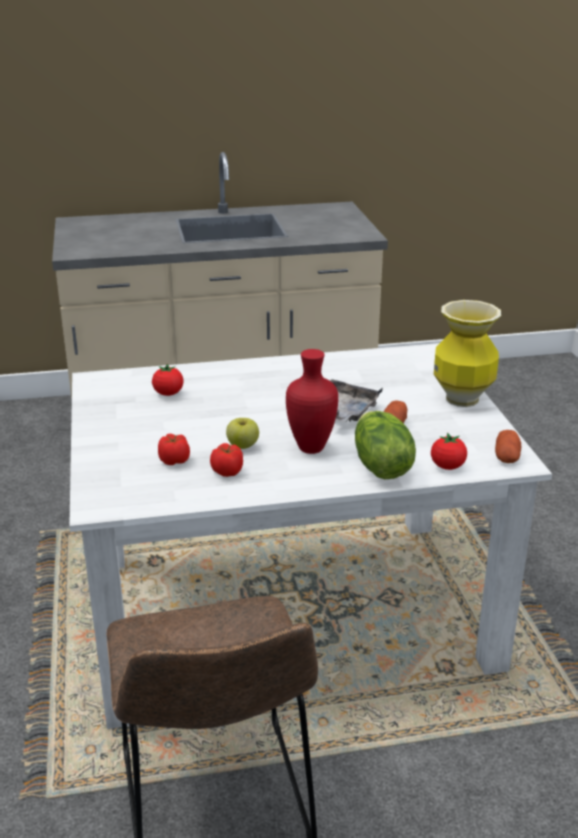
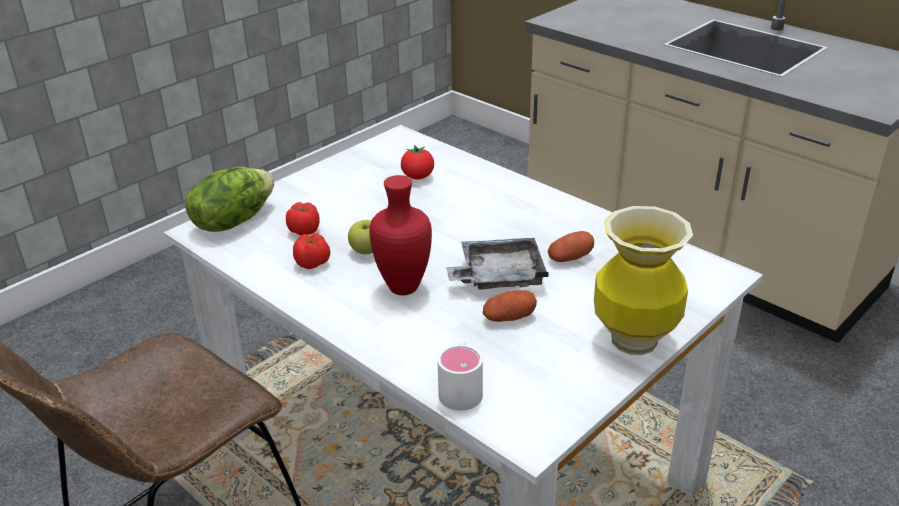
camera: 55 degrees right, 5 degrees up
lettuce [355,411,416,479] -> lettuce moved to [185,167,274,232]
tomato [431,433,467,470] -> white mug [437,341,483,411]
potato [495,430,521,463] -> potato moved to [548,231,594,262]

